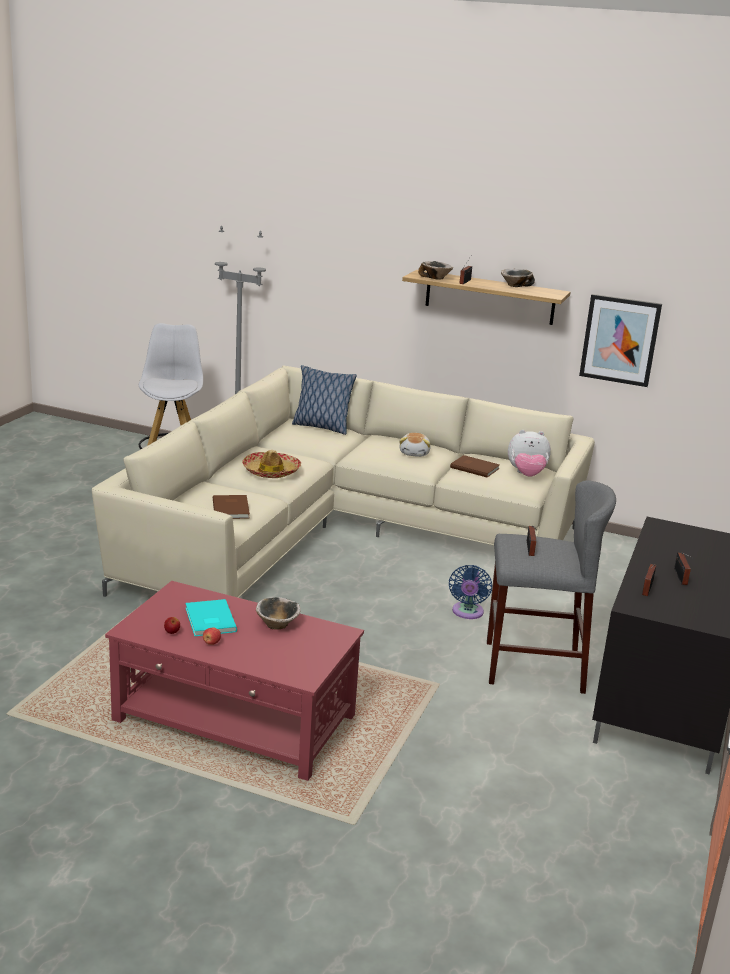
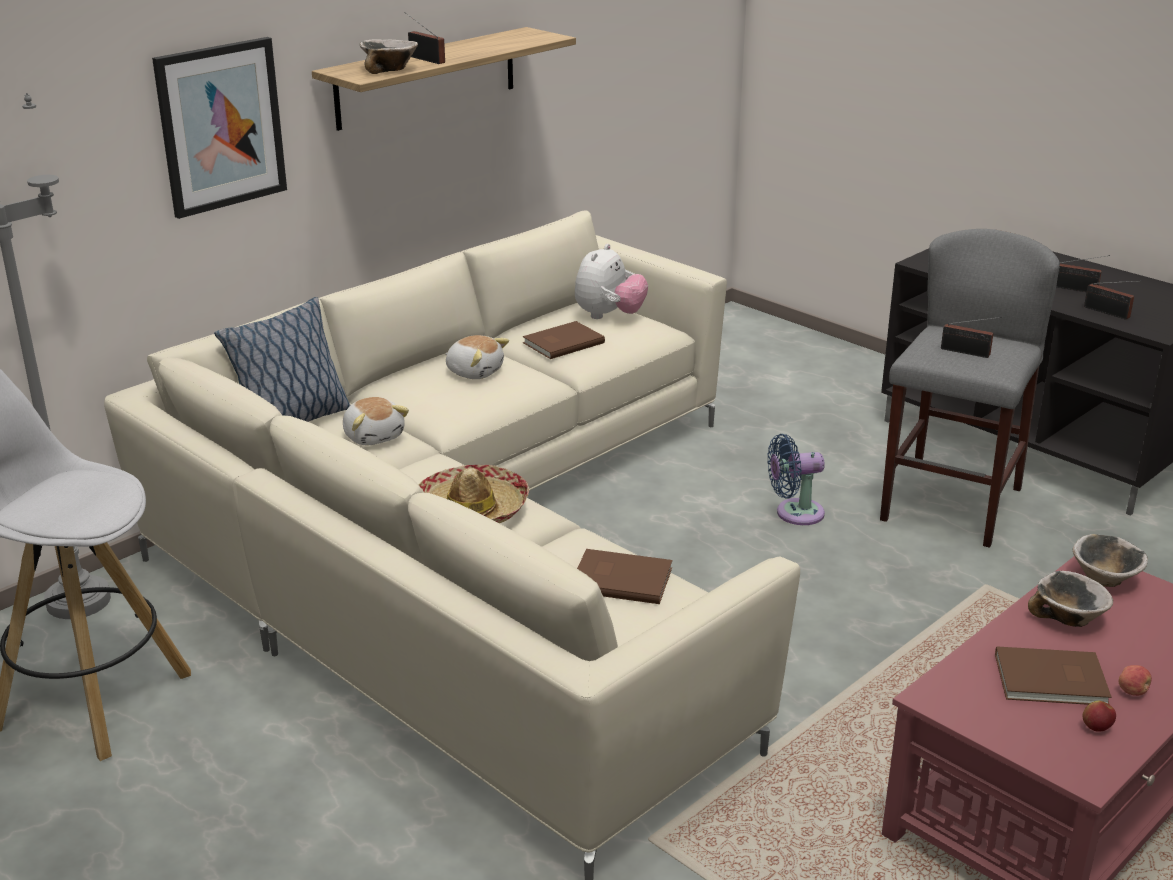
camera: 65 degrees left, 5 degrees up
turquoise book [185,599,237,636] -> brown book [995,646,1112,705]
blue fan [449,565,492,619] -> blue fan turned 135 degrees clockwise [767,434,825,525]
bowl [501,269,535,287] -> bowl moved to [1073,534,1148,587]
picture [579,294,662,387] -> picture moved to [152,37,287,219]
none -> plush toy [343,397,409,445]

